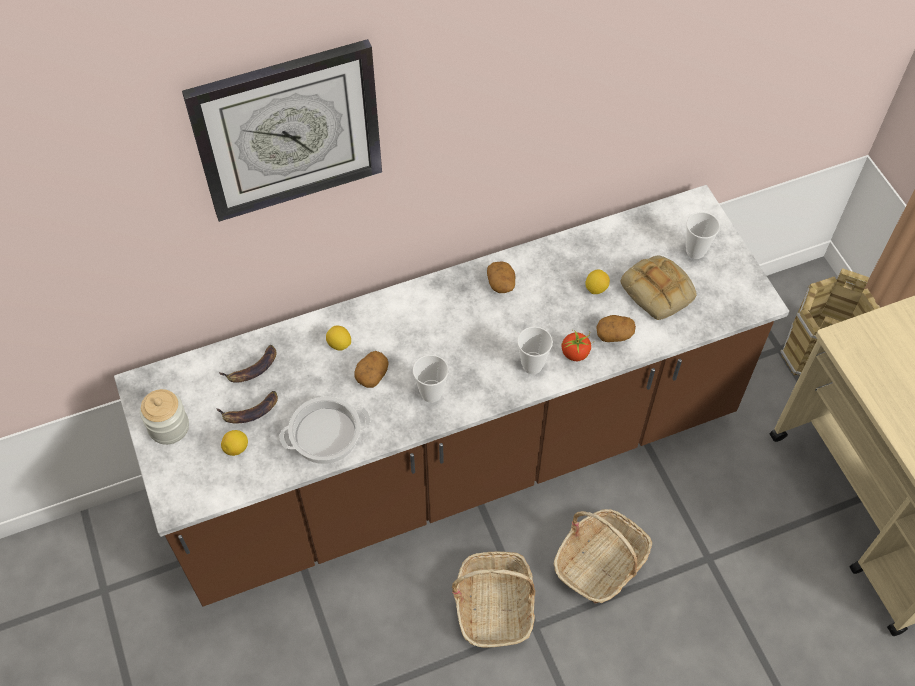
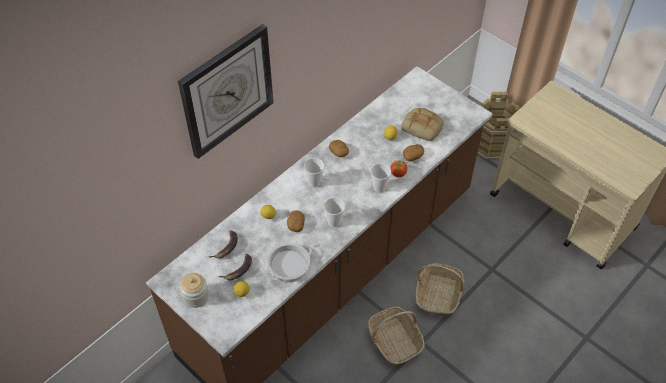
camera: 25 degrees left, 5 degrees down
cup [686,212,720,259] -> cup moved to [304,158,324,187]

